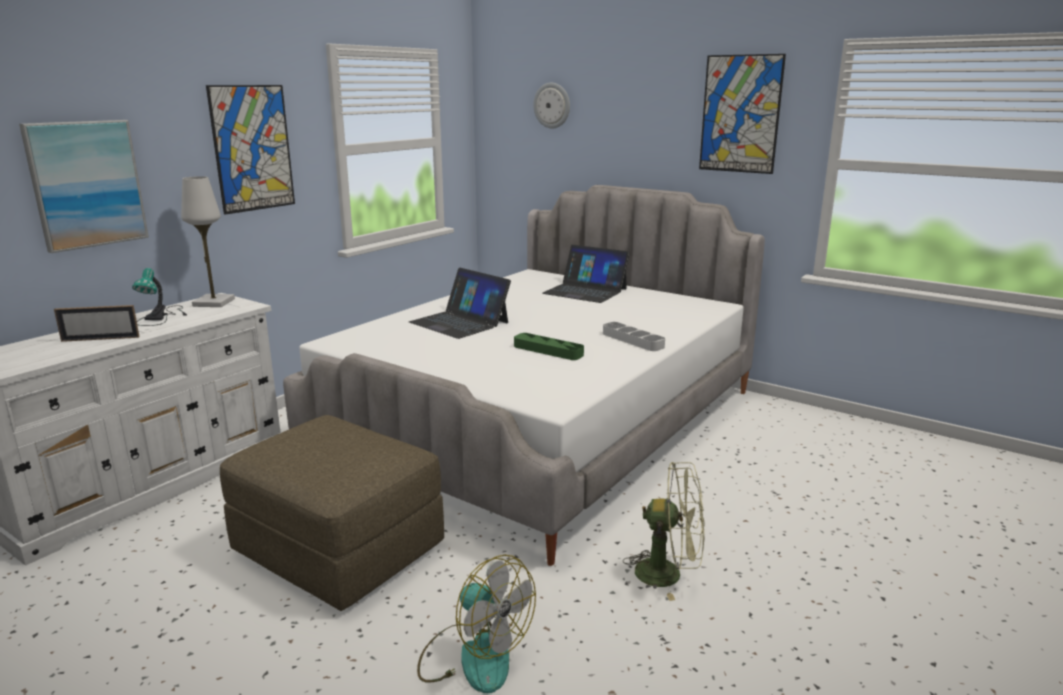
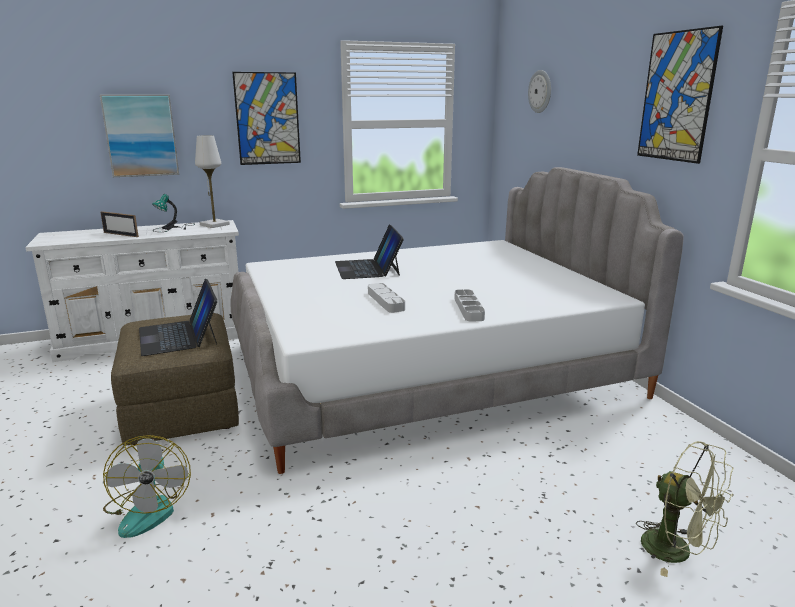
camera: 35 degrees right, 0 degrees up
green tray [514,333,584,360] -> grey tray [368,283,405,313]
laptop [542,245,630,303] -> laptop moved to [139,279,218,356]
green fan [623,462,705,601] -> green fan moved to [636,441,734,577]

